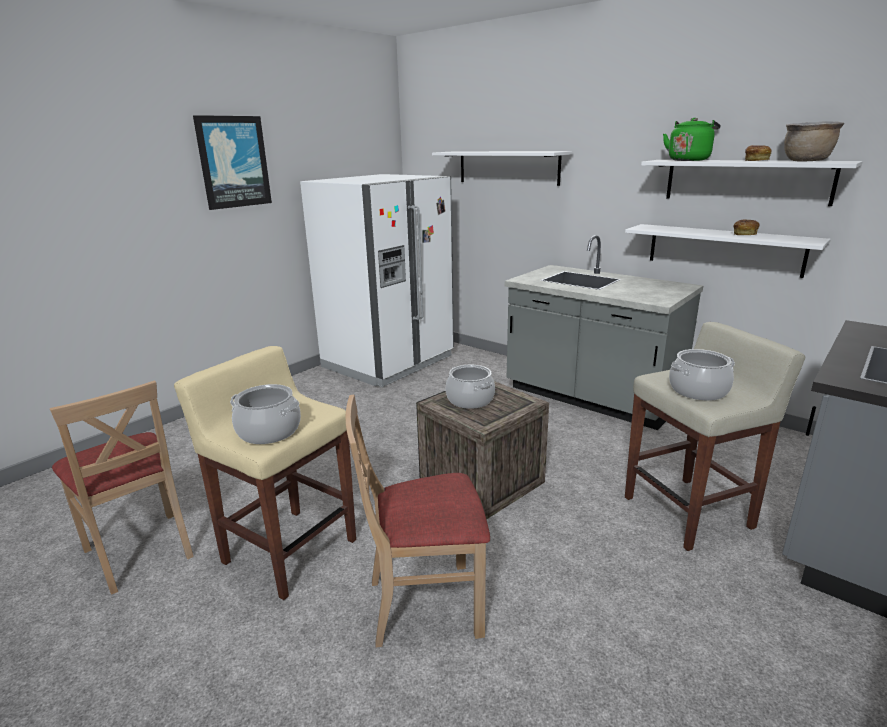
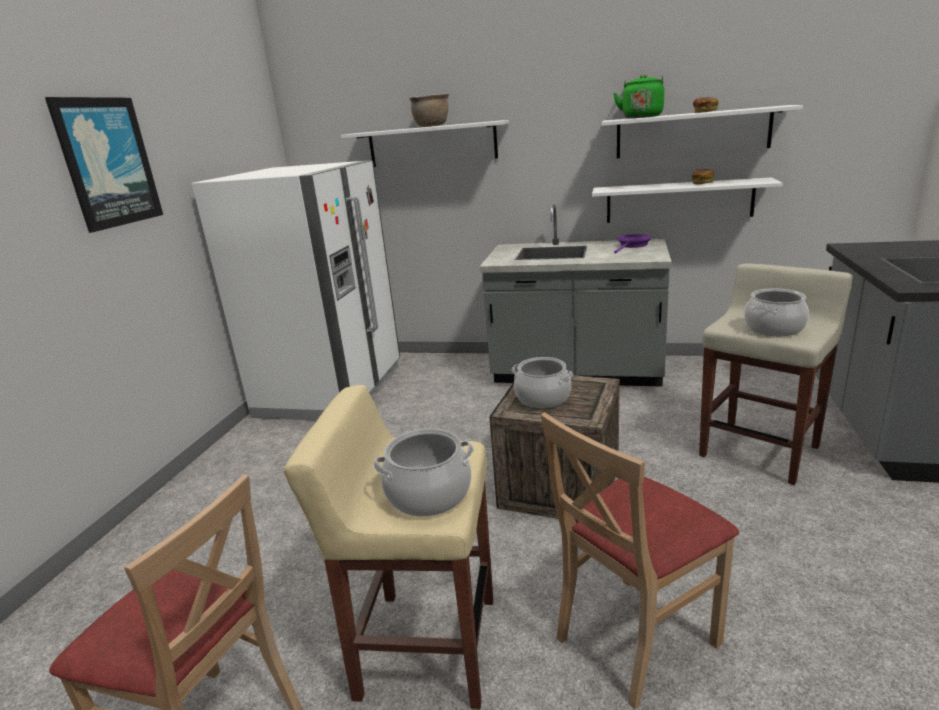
camera: 25 degrees left, 0 degrees up
brown cooking pot [784,121,845,162] -> brown cooking pot moved to [409,93,449,127]
none -> purple frying pan [614,234,652,254]

